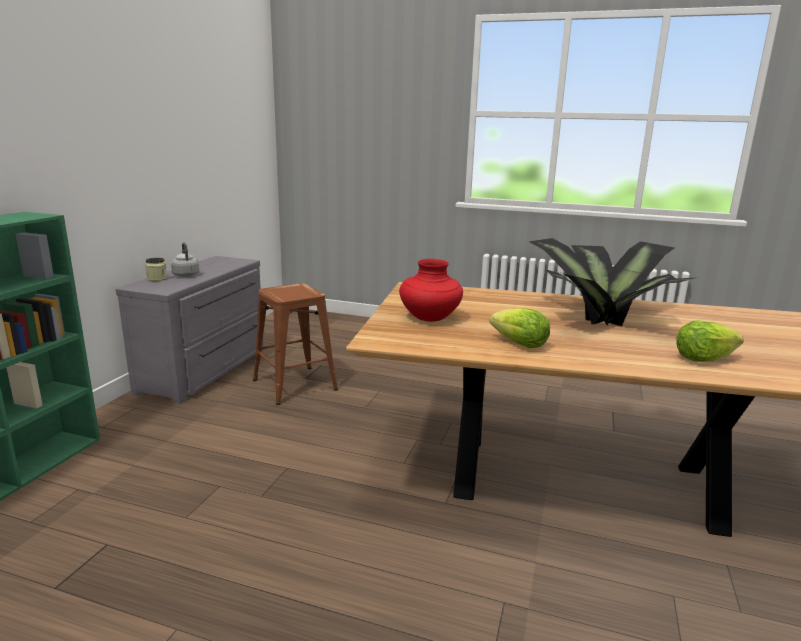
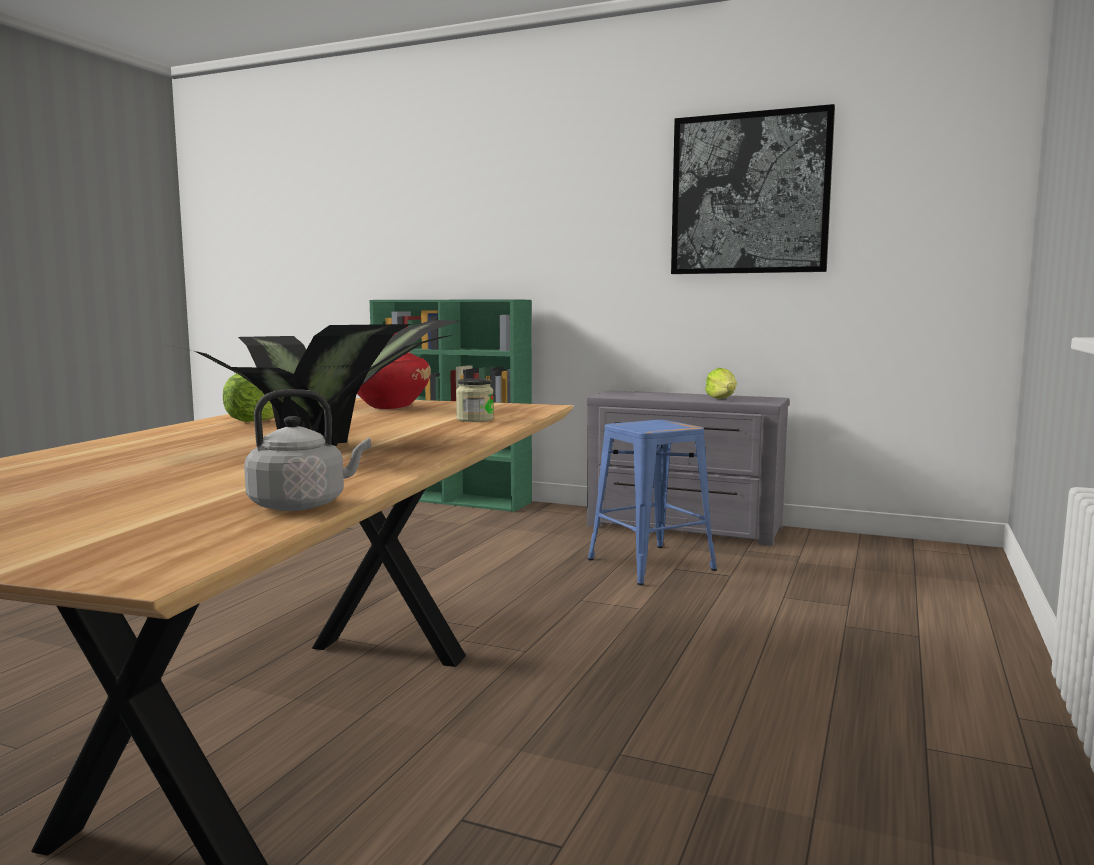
camera: 95 degrees right, 10 degrees down
jar [145,258,167,281] -> jar moved to [456,378,494,422]
grey kettle [171,242,199,277] -> grey kettle moved to [244,389,371,511]
brown stool [253,283,338,405] -> blue stool [588,420,717,586]
lettuce [676,320,744,362] -> lettuce moved to [705,368,737,399]
none -> picture [671,104,835,274]

